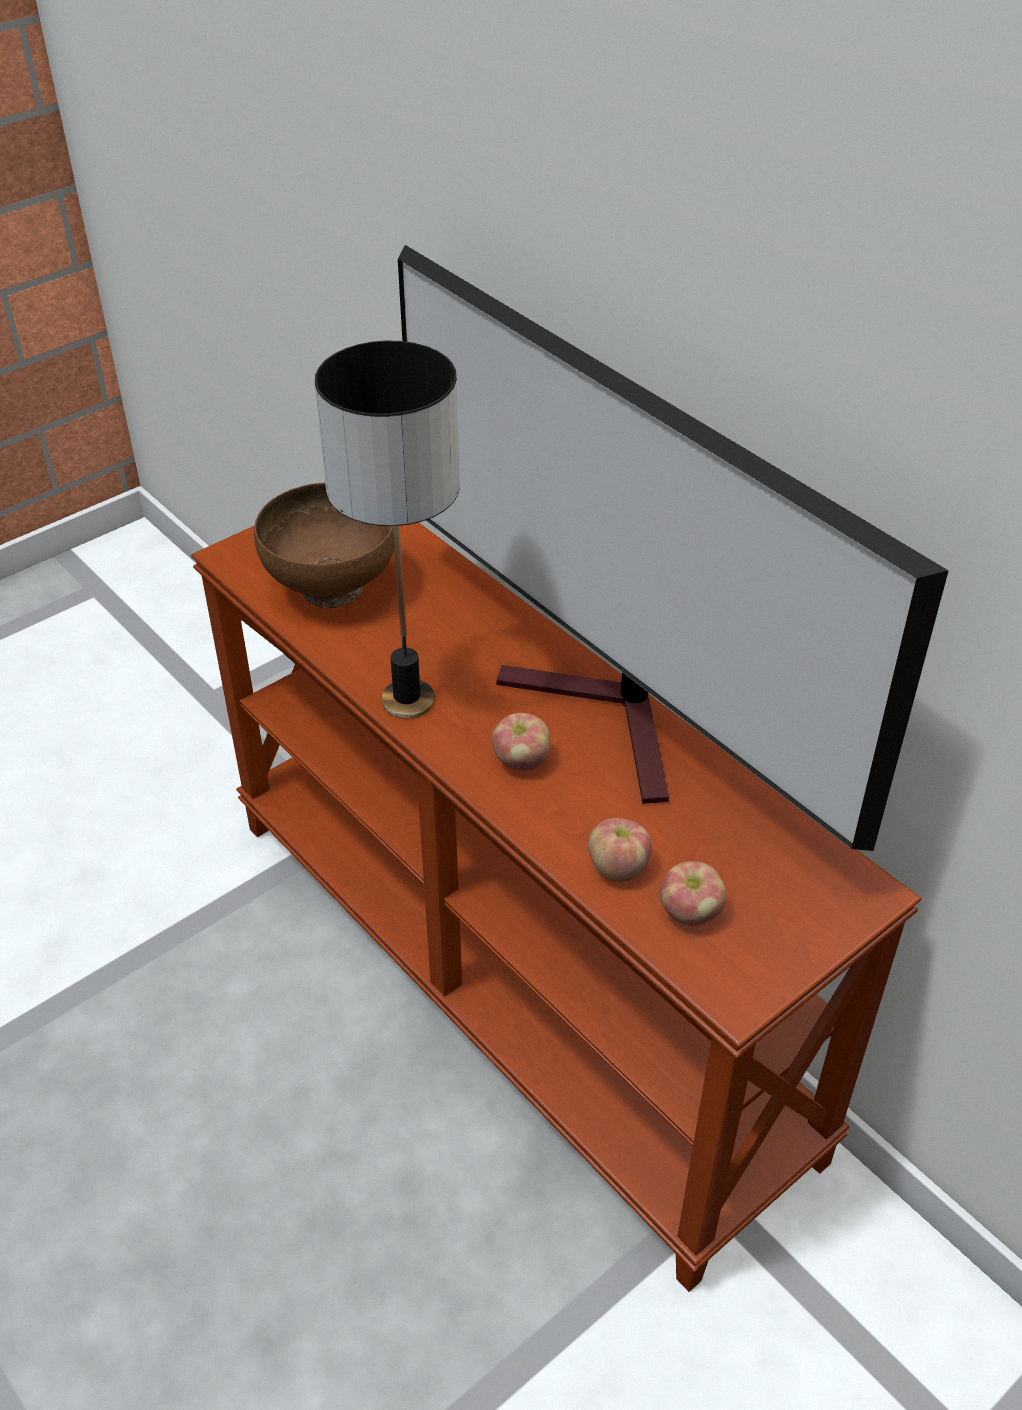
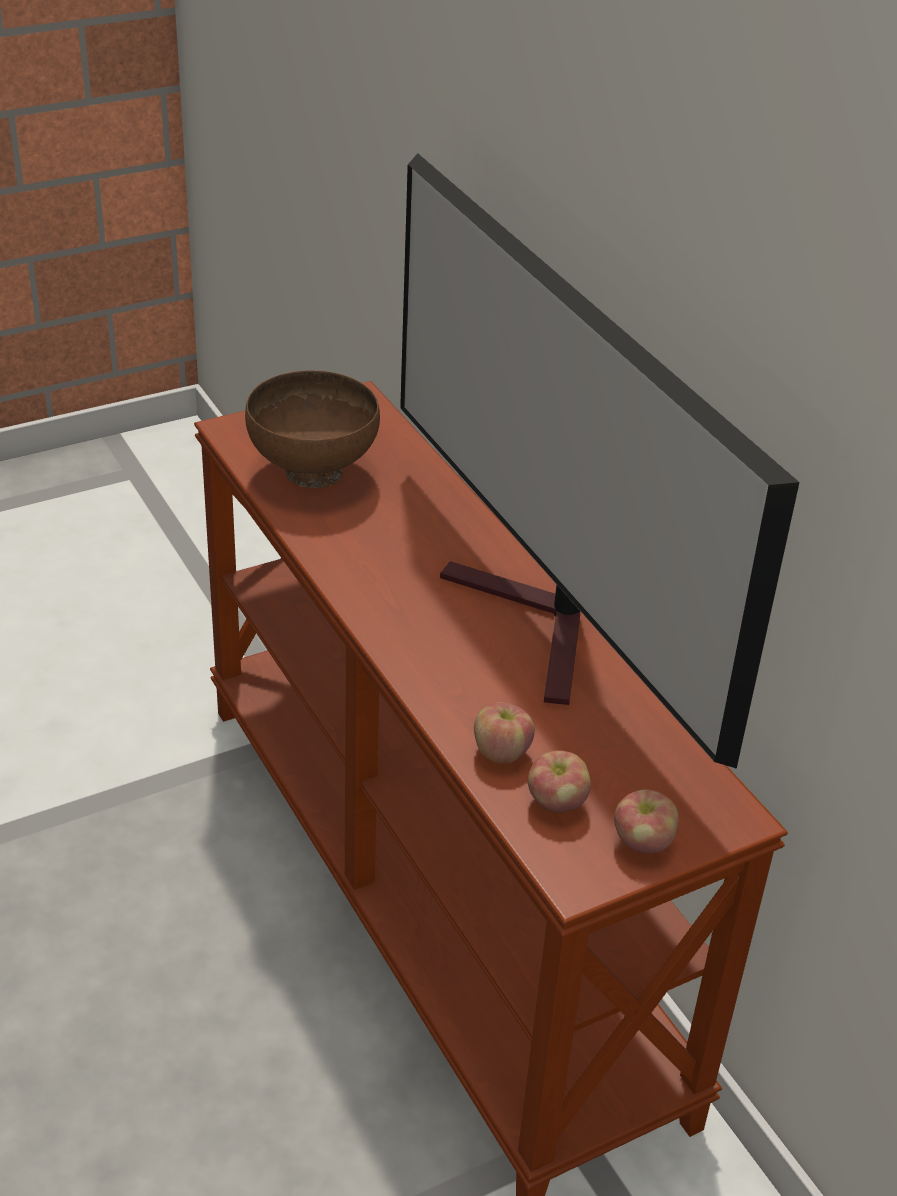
camera: 10 degrees right, 5 degrees down
table lamp [315,340,460,718] -> none
apple [492,713,550,770] -> apple moved to [614,789,679,853]

